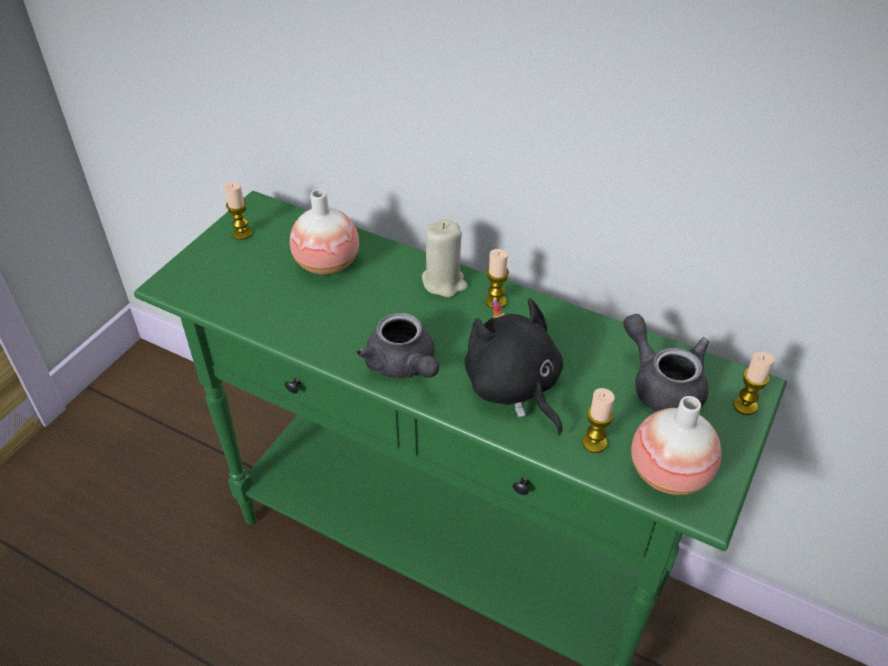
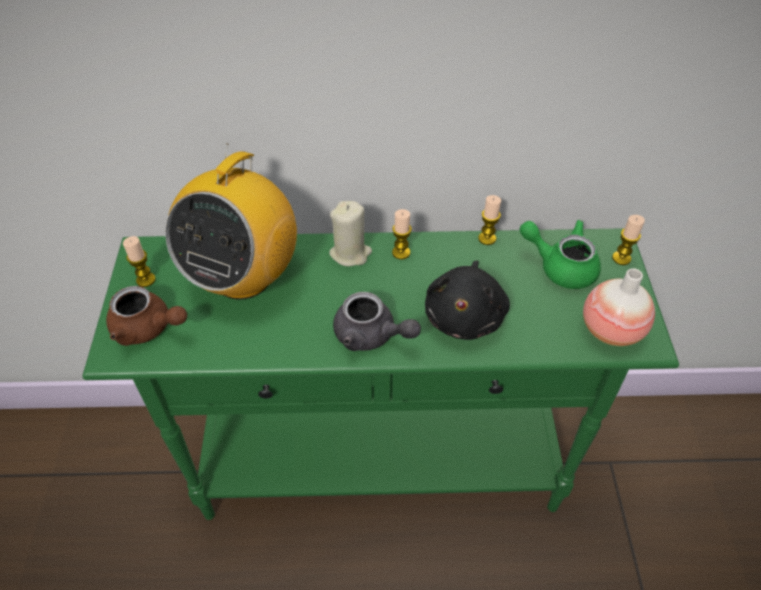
camera: 30 degrees left, 5 degrees up
vase [290,189,359,275] -> radio [165,144,297,300]
black plush toy [465,298,563,436] -> black plush toy turned 105 degrees counterclockwise [425,260,510,340]
candle [582,388,615,453] -> candle moved to [478,195,501,245]
grey teapot [623,314,709,412] -> green teapot [520,220,601,289]
none -> brown teapot [106,286,187,346]

